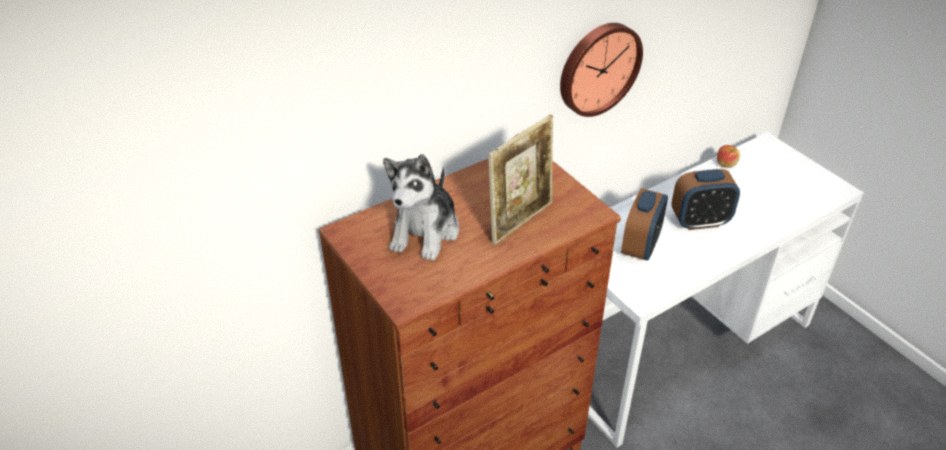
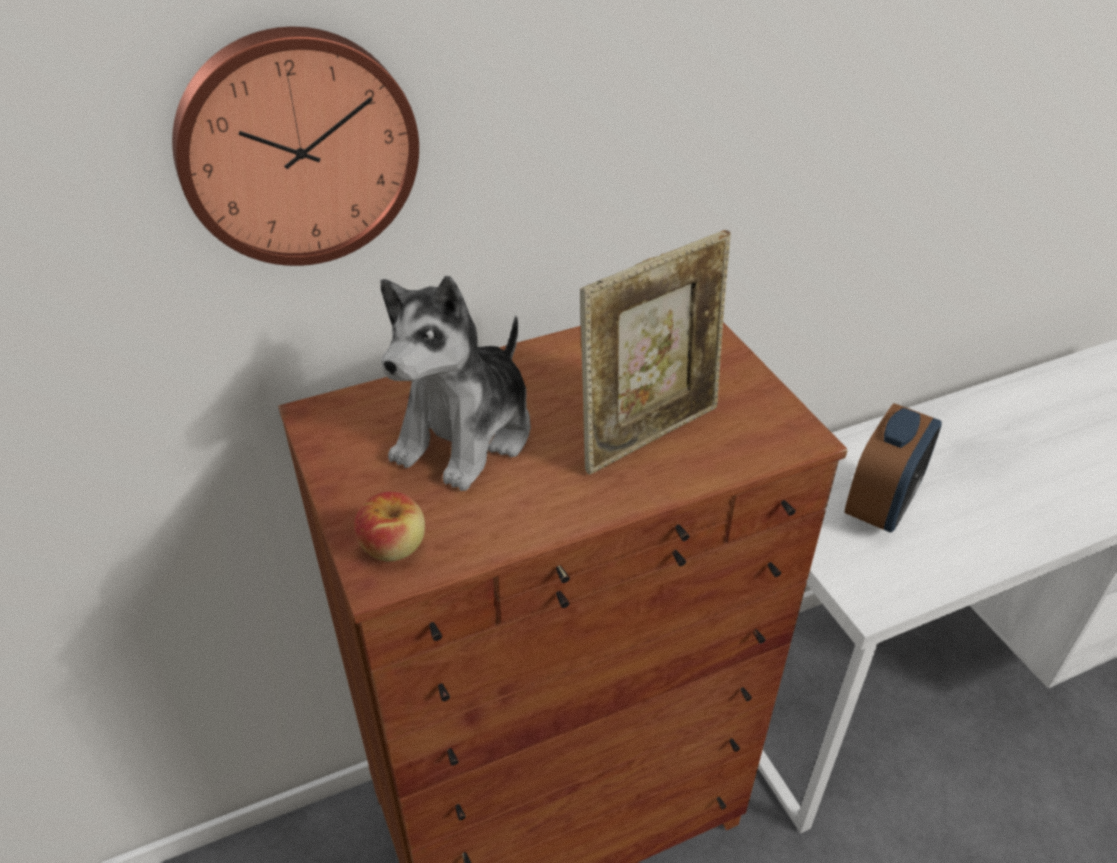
camera: 10 degrees right, 0 degrees up
wall clock [560,23,643,117] -> wall clock moved to [172,27,419,266]
alarm clock [671,169,740,230] -> none
apple [717,145,740,168] -> apple moved to [354,492,425,562]

